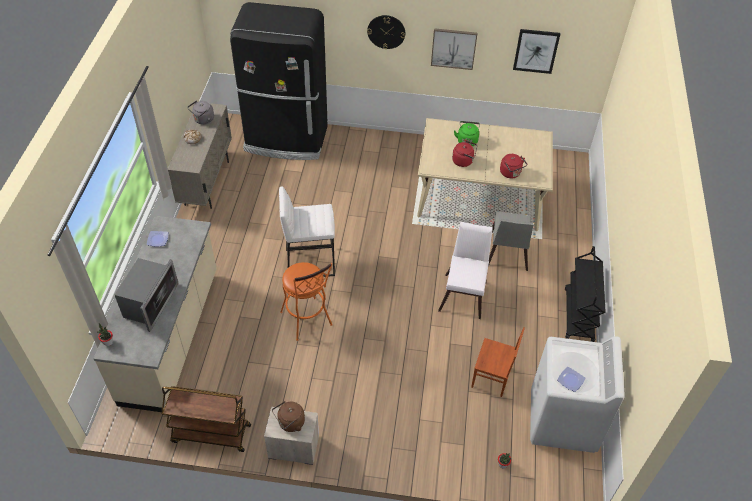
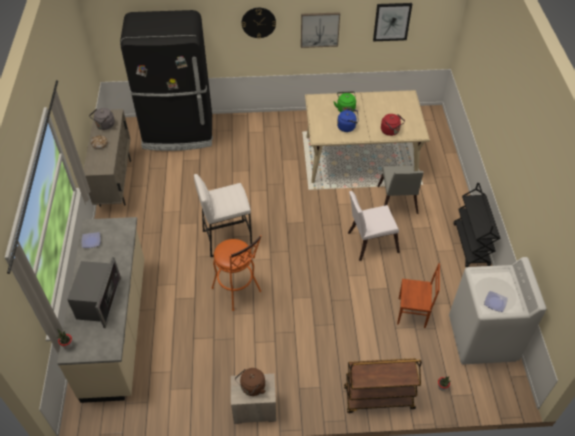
camera: 10 degrees left, 0 degrees up
brown cart [162,386,251,452] -> brown cart moved to [344,358,422,413]
white chair [438,222,493,319] -> white chair turned 105 degrees counterclockwise [348,191,400,261]
red kettle [452,141,477,167] -> blue kettle [337,109,359,132]

